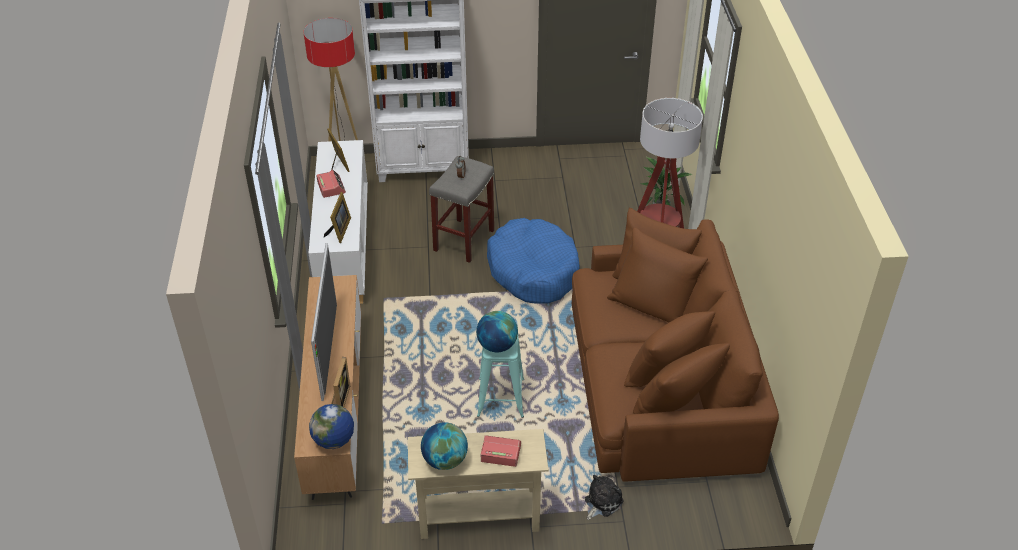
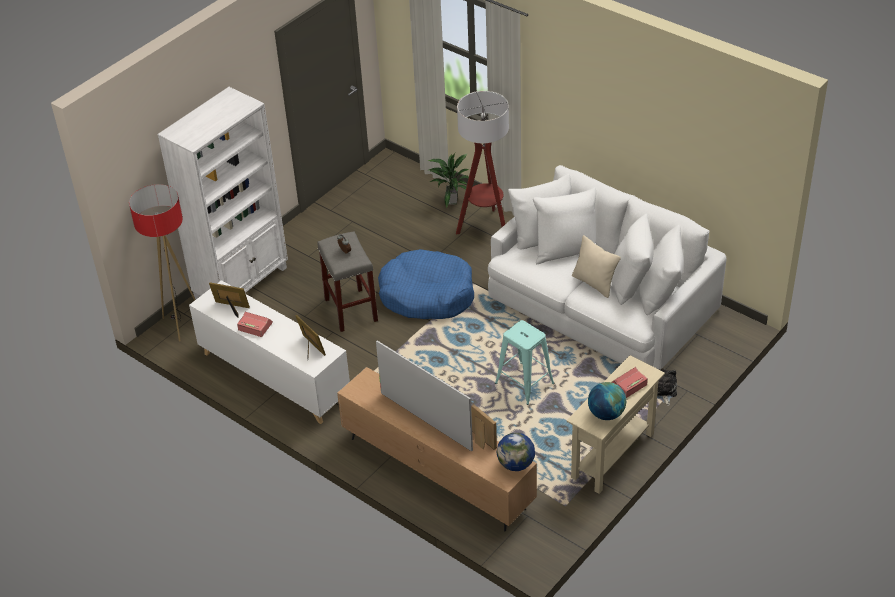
camera: 45 degrees left, 0 degrees up
globe [476,311,518,352] -> none
brown sofa [572,208,779,482] -> white sofa [488,165,727,370]
none -> beige pillow [572,235,621,298]

